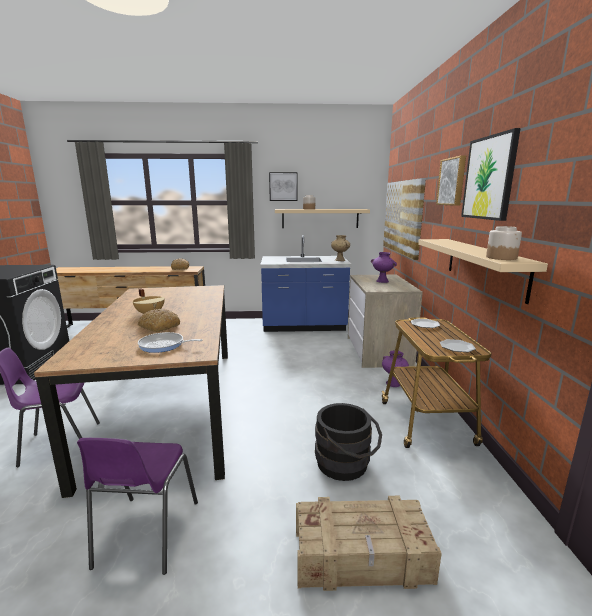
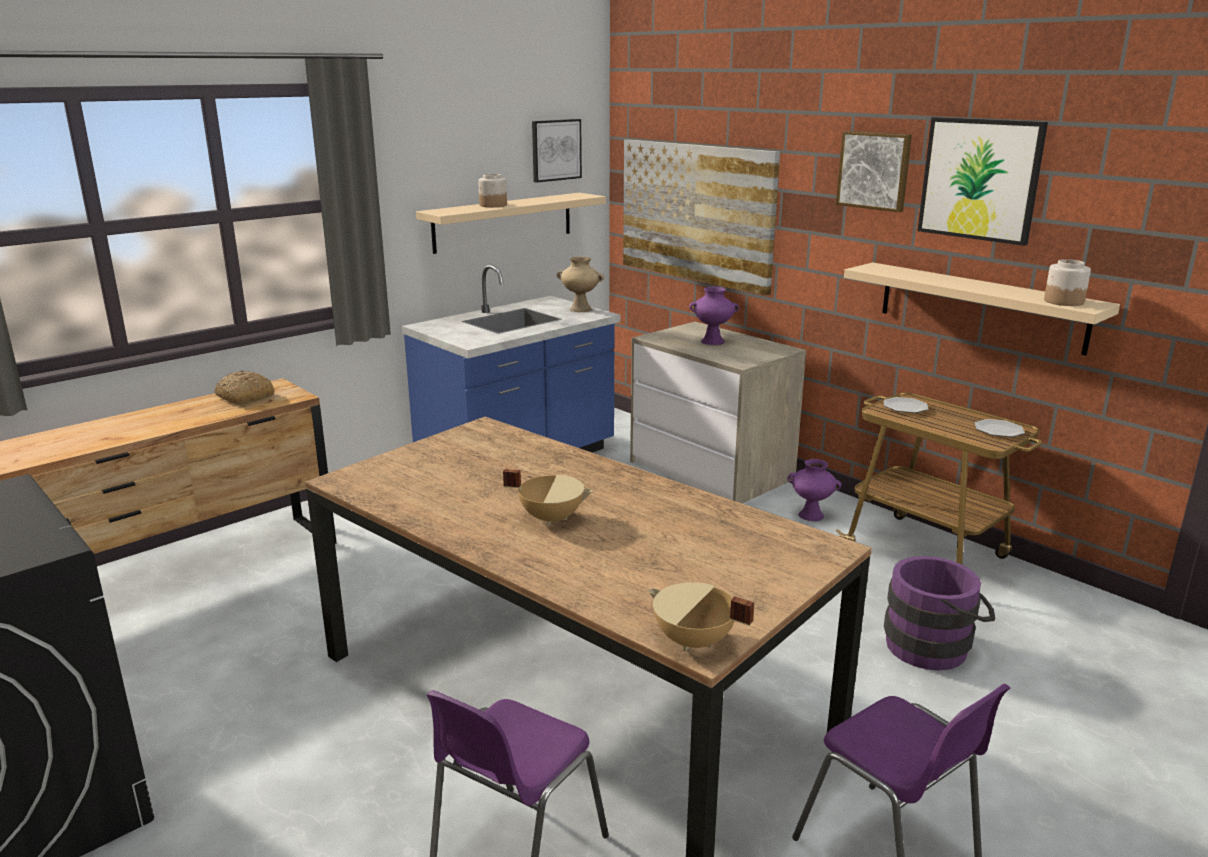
camera: 40 degrees left, 5 degrees up
bread [138,309,181,332] -> none
frying pan [138,332,203,353] -> none
picture [269,172,298,201] -> picture moved to [532,119,582,182]
crate [296,496,442,591] -> none
black bucket [315,403,382,481] -> purple bucket [884,556,995,670]
none -> beige cooking pot [648,582,754,651]

